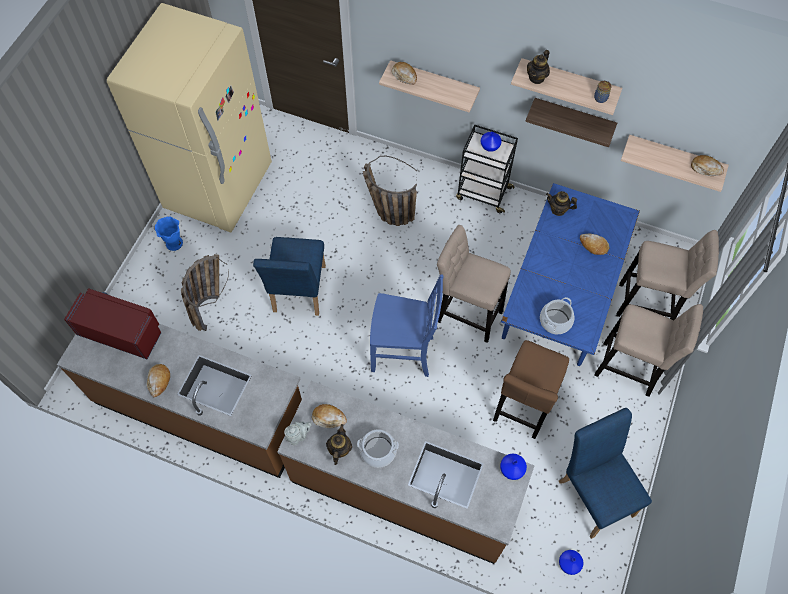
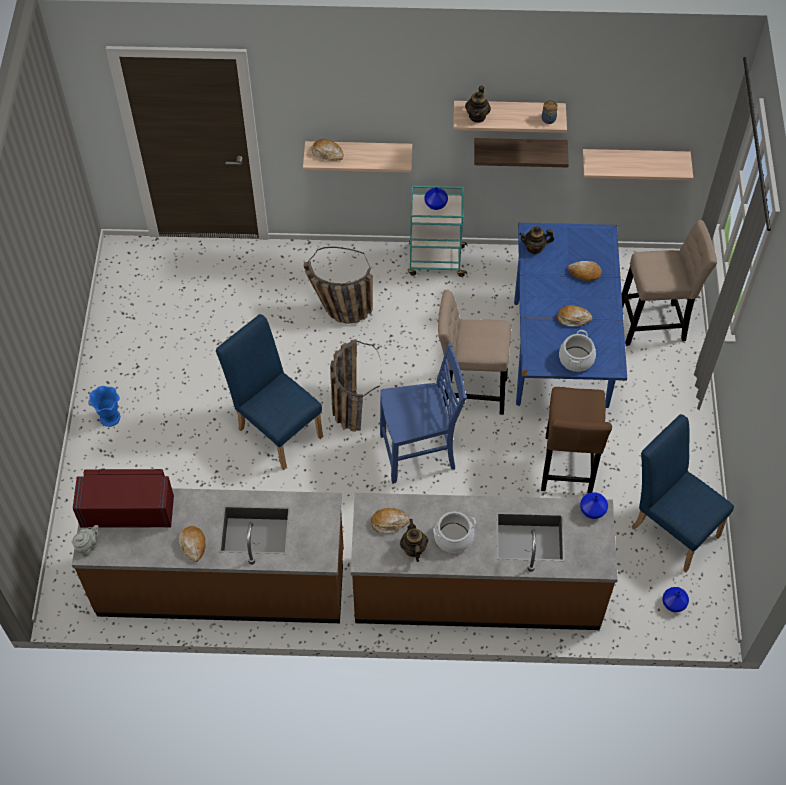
camera: 20 degrees left, 5 degrees down
beige fridge [107,3,272,233] -> none
basket [181,254,229,331] -> basket moved to [330,339,381,432]
blue chair [253,237,326,316] -> blue chair turned 150 degrees clockwise [216,314,323,470]
grey teapot [284,421,312,445] -> grey teapot moved to [72,525,99,557]
black cart [456,124,518,213] -> turquoise cart [408,186,467,277]
beige stool [594,304,703,397] -> none
bread [691,155,724,176] -> bread moved to [557,305,593,326]

